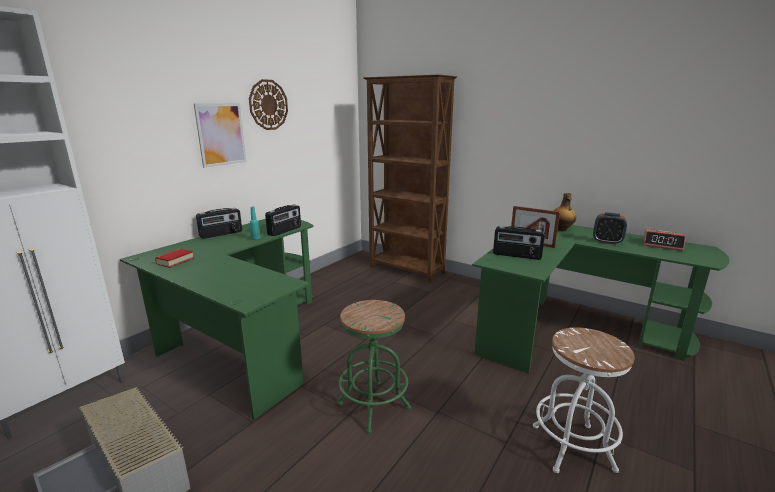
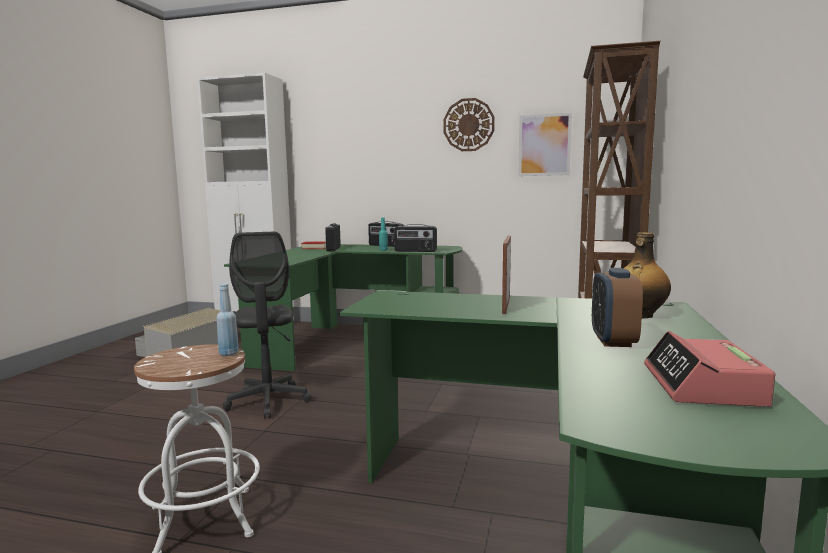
camera: 70 degrees right, 10 degrees down
picture [194,103,246,168] -> picture moved to [518,113,572,176]
green stool [337,300,411,433] -> grey office chair [223,232,311,419]
radio [493,226,545,260] -> radio moved to [325,223,341,251]
none -> blue bottle [217,283,239,356]

